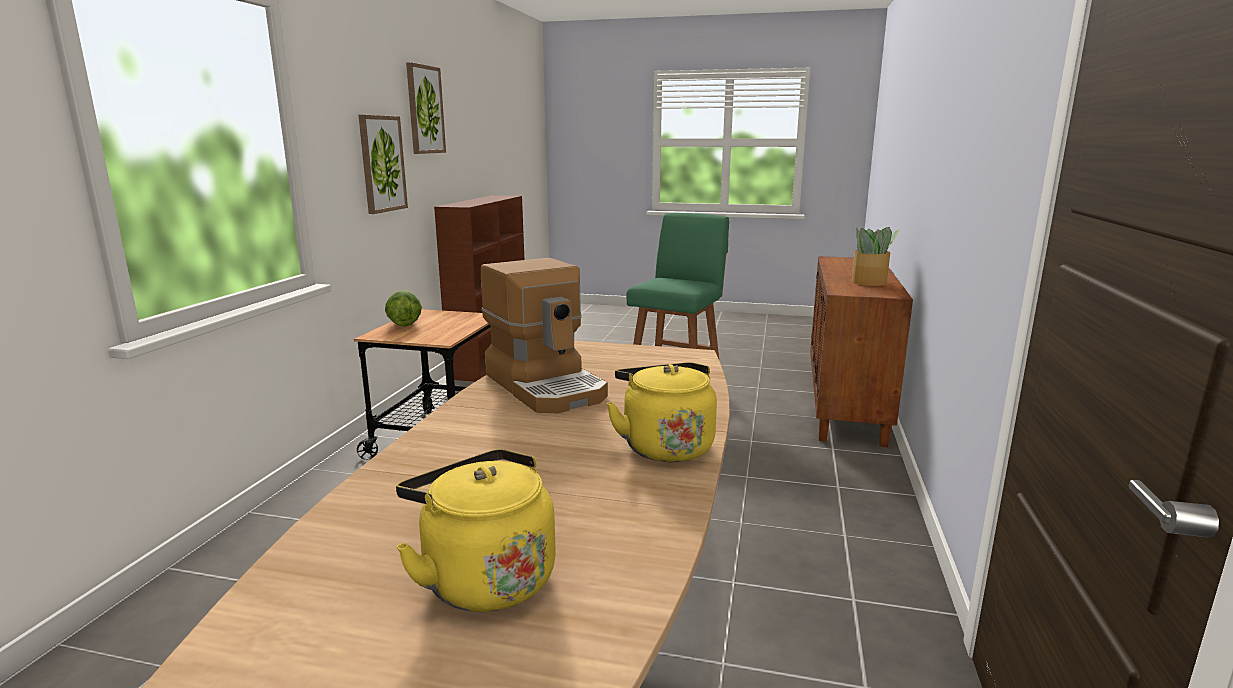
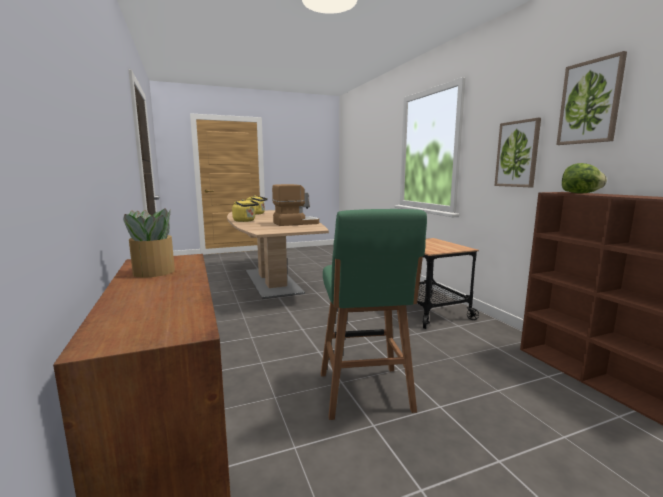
camera: 145 degrees right, 5 degrees down
lettuce [385,290,422,327] -> lettuce moved to [562,163,607,193]
coffee machine [481,258,608,413] -> coffee machine turned 135 degrees clockwise [272,184,319,226]

